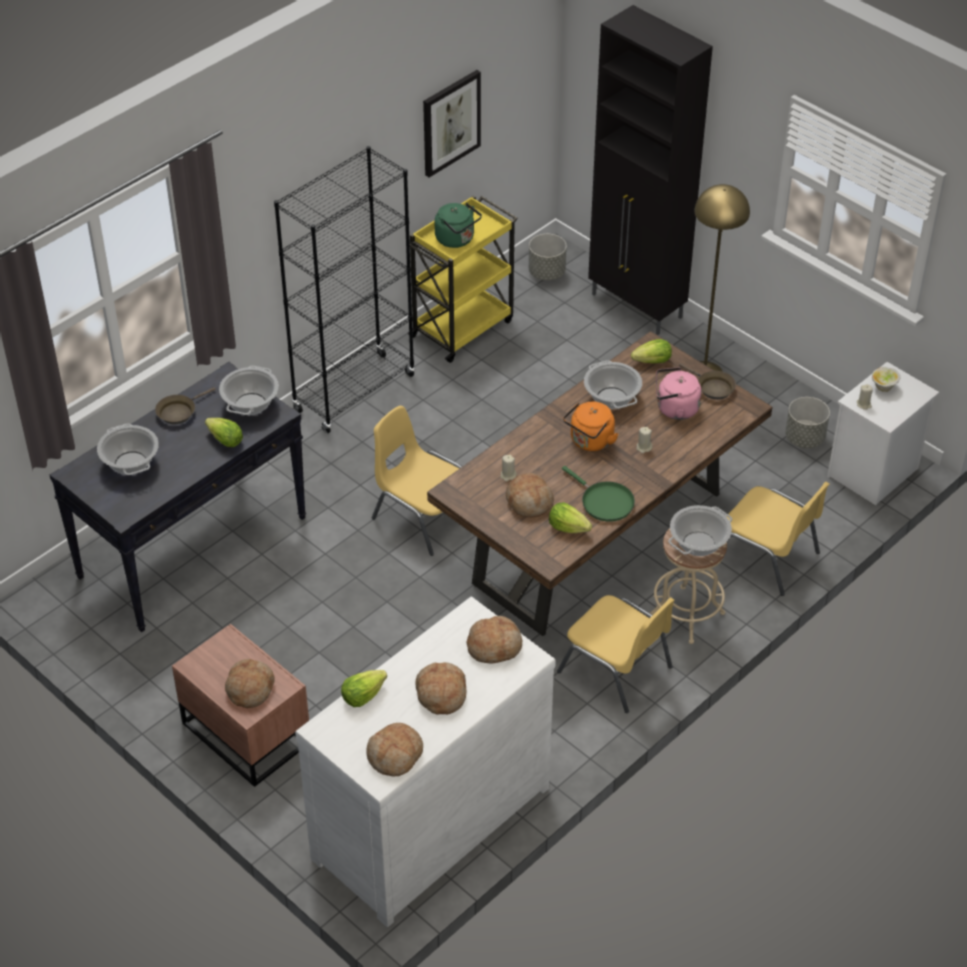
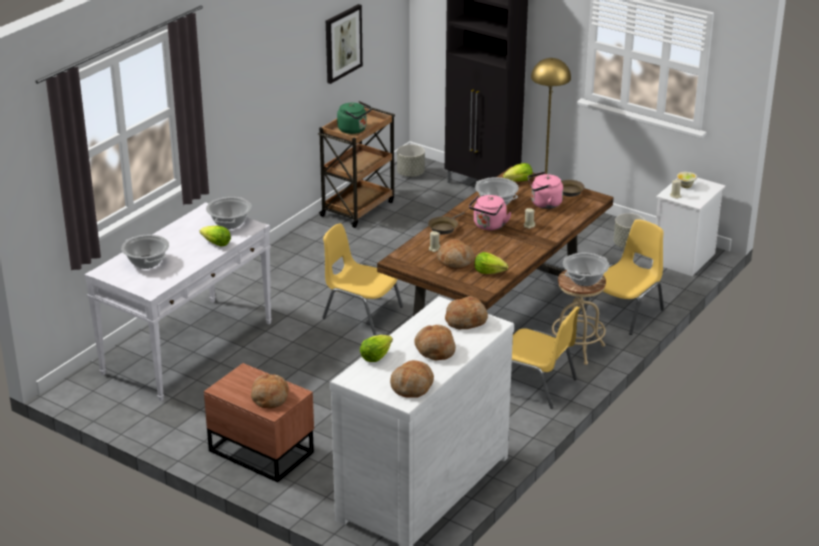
camera: 10 degrees left, 15 degrees down
black console table [50,362,306,632] -> white console table [84,202,272,401]
brown frying pan [155,387,216,424] -> brown frying pan moved to [428,212,465,234]
black bookcase [274,146,415,433] -> none
yellow cart [407,196,518,363] -> brown cart [318,106,395,228]
green frying pan [562,466,635,522] -> none
orange kettle [563,401,618,451] -> pink kettle [469,195,512,230]
yellow chair [726,482,830,596] -> yellow chair turned 75 degrees counterclockwise [582,219,664,335]

